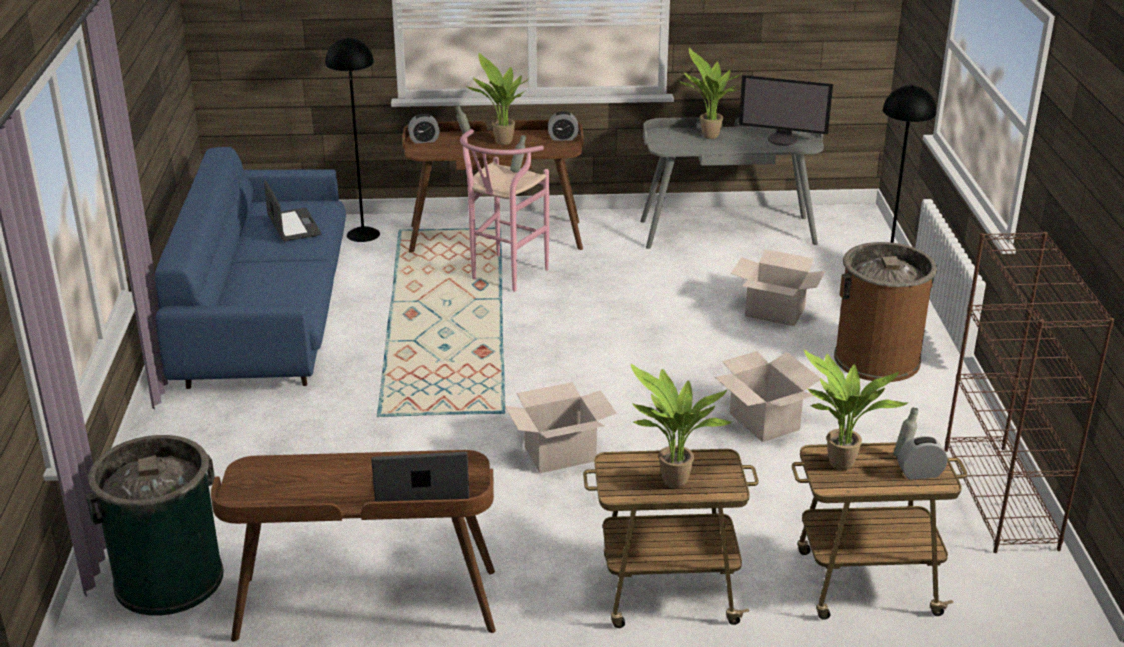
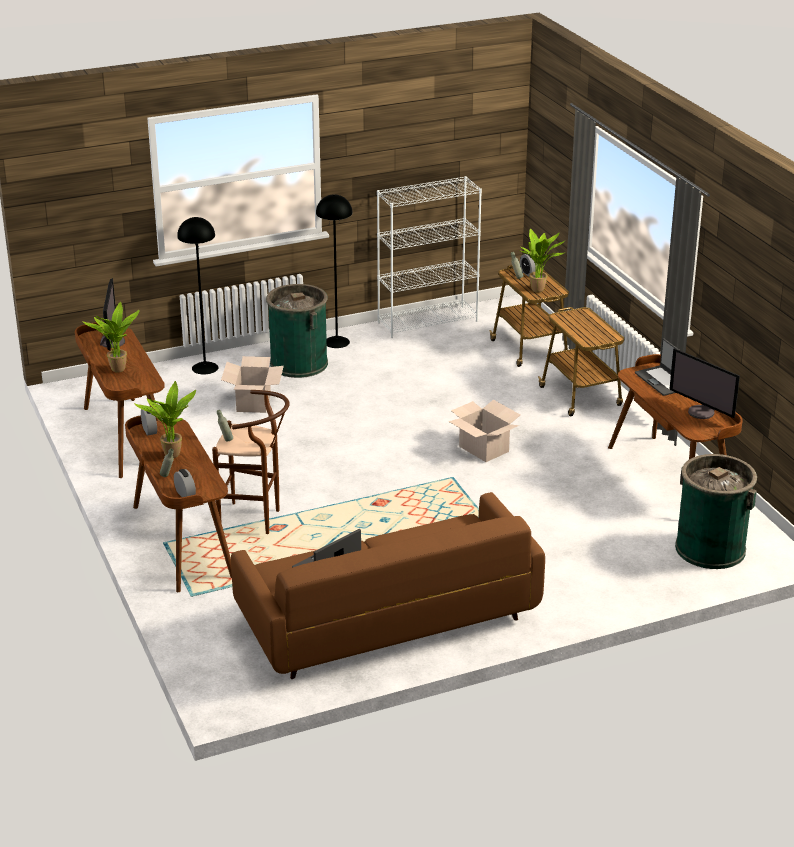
camera: 110 degrees left, 0 degrees up
blue sofa [155,147,346,389] -> brown sofa [231,492,545,679]
black floor lamp [325,38,380,242] -> black floor lamp moved to [316,194,353,348]
pink stool [460,129,549,292] -> brown stool [212,390,290,534]
potted plant [631,364,733,488] -> none
grey desk [640,117,824,249] -> brown desk [75,322,165,478]
cardboard box [715,351,820,442] -> none
brown trash can [834,242,937,382] -> green trash can [266,284,328,378]
brown bookcase [944,232,1114,553] -> white bookcase [377,176,482,338]
none -> monitor [669,348,740,419]

